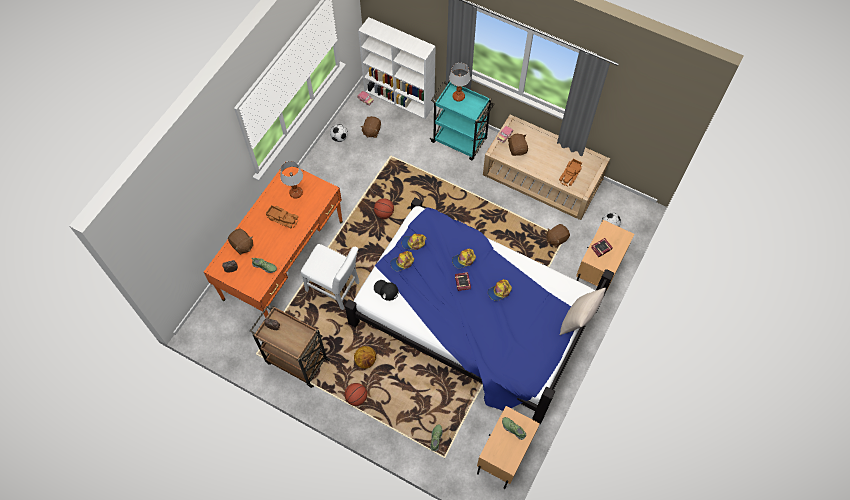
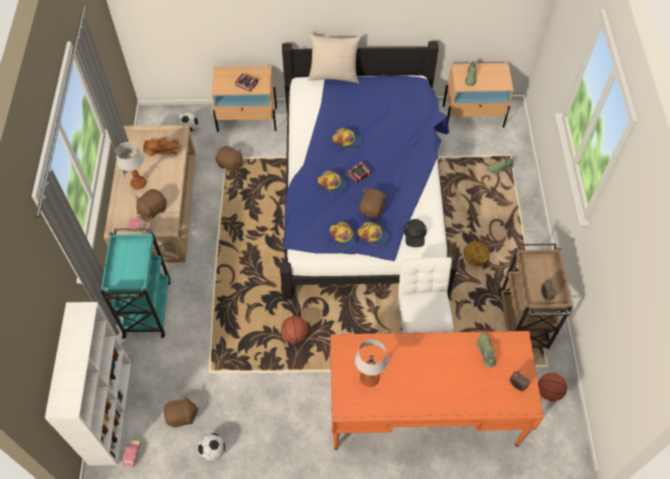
camera: 120 degrees left, 5 degrees down
brown plush toy [228,228,253,255] -> brown plush toy moved to [359,189,388,218]
toy truck [266,205,299,228] -> none
basketball [345,383,367,406] -> basketball moved to [538,373,567,402]
table lamp [449,63,470,102] -> table lamp moved to [116,142,146,189]

